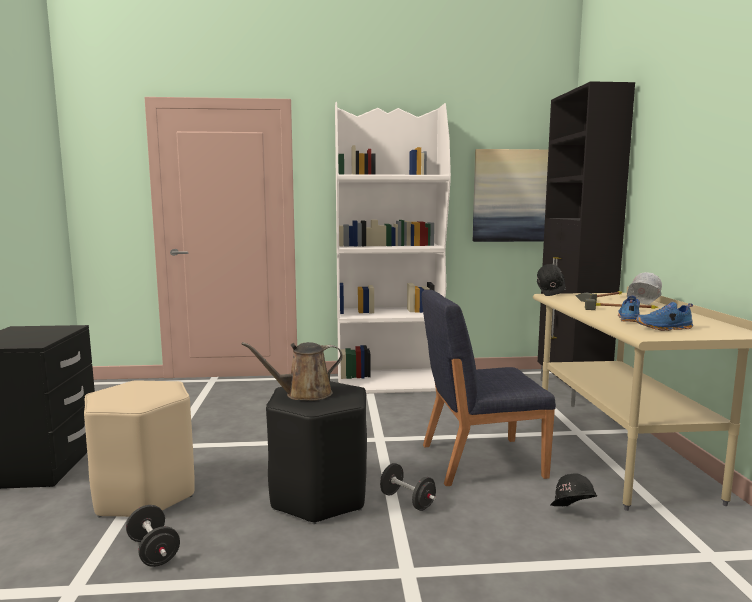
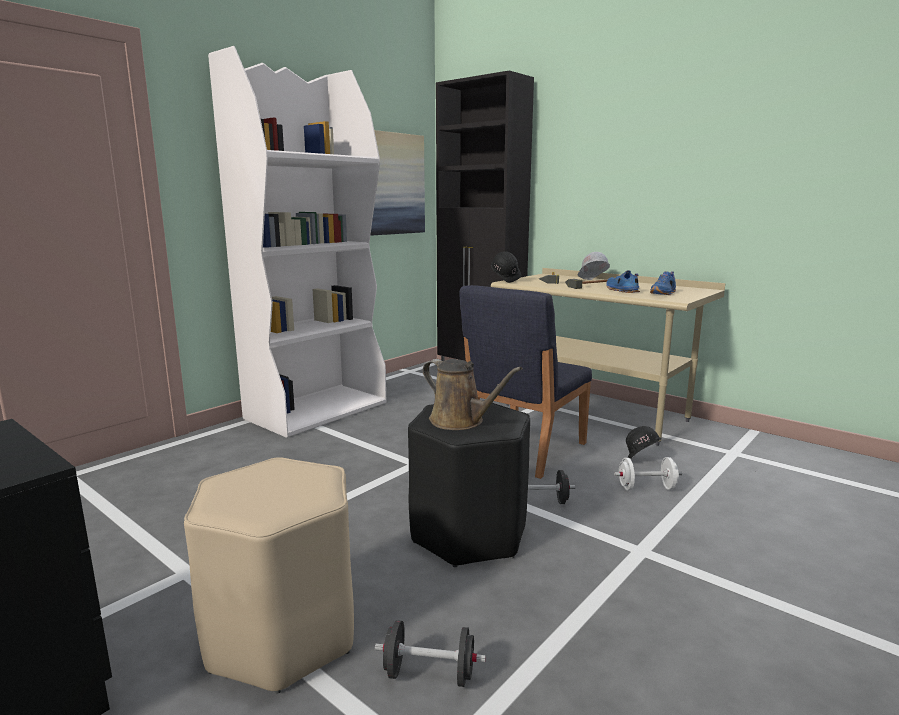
camera: 45 degrees left, 5 degrees up
brown watering can [242,342,343,401] -> brown watering can turned 75 degrees counterclockwise [423,359,523,430]
none -> white dumbbell [614,457,682,490]

